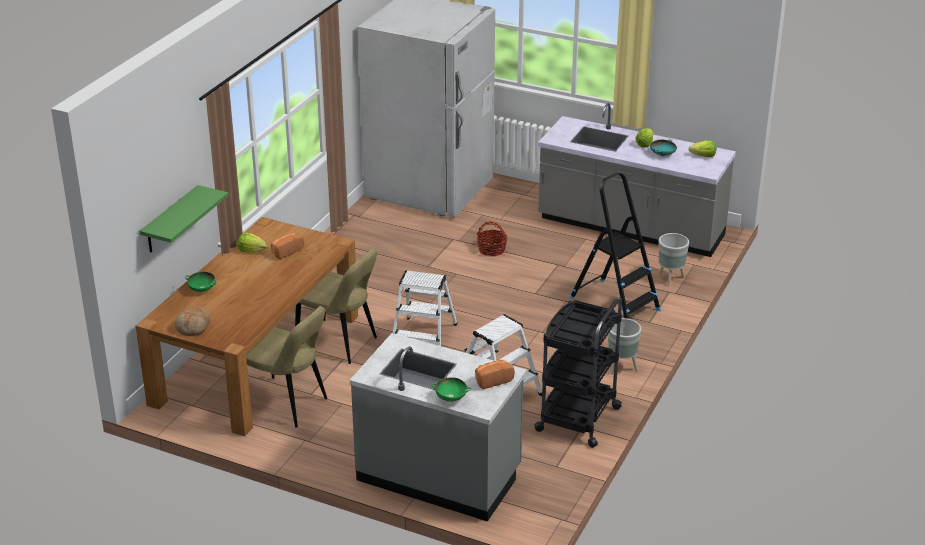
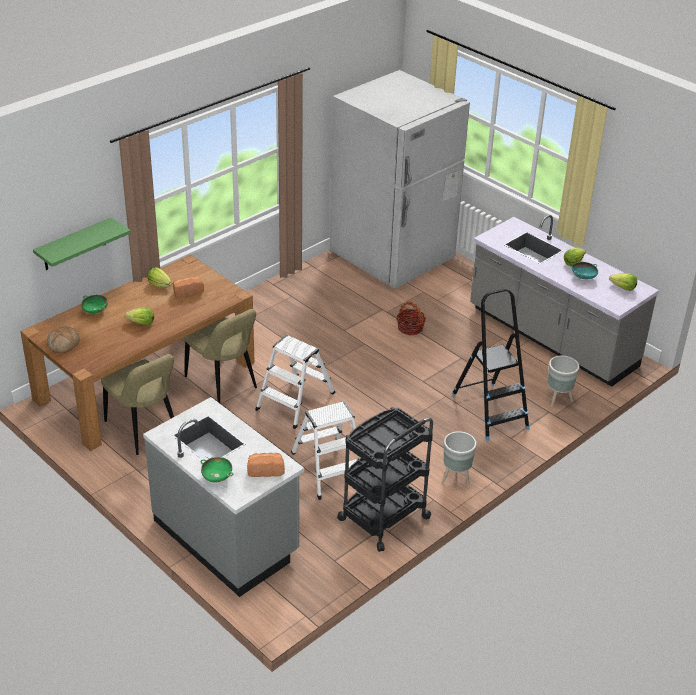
camera: 20 degrees right, 5 degrees up
none -> lettuce [125,307,154,325]

